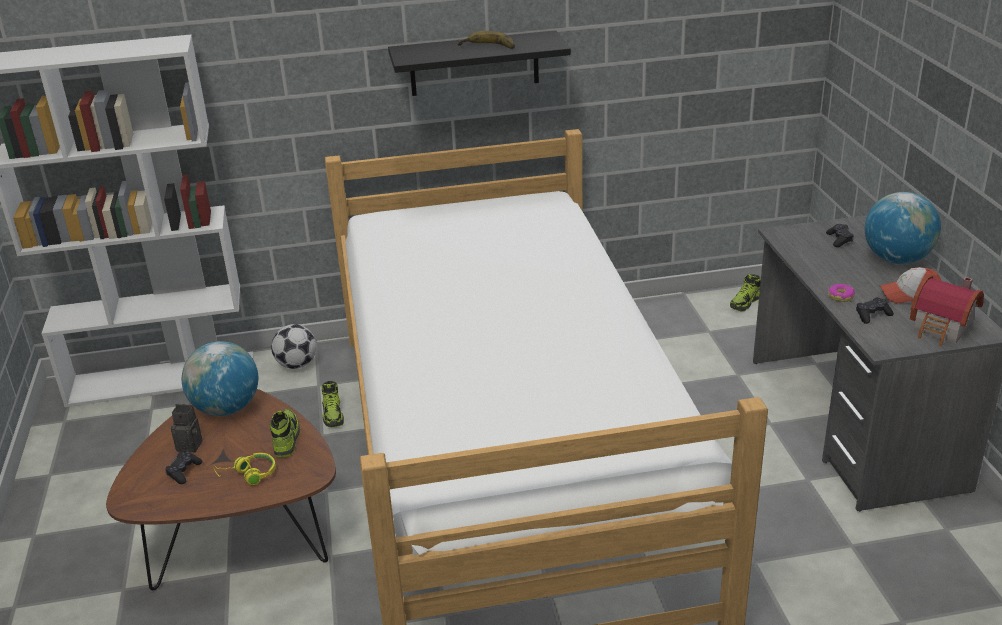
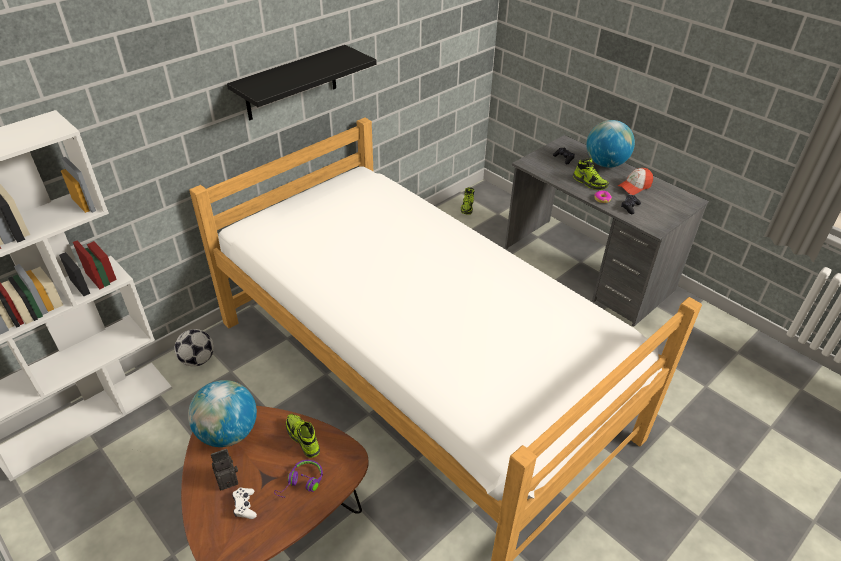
camera: 35 degrees left, 10 degrees up
black game controller [165,451,203,484] -> white game controller [232,487,257,519]
yellow headphones [214,453,276,485] -> purple headphones [274,460,323,497]
shoe [322,381,344,427] -> shoe moved to [573,158,609,190]
banana [457,31,515,49] -> none
toy house [910,275,984,346] -> none

